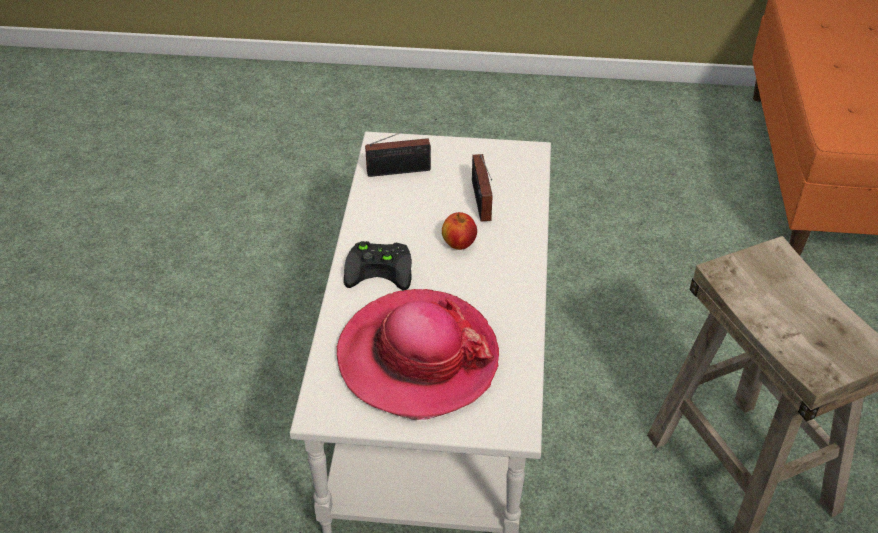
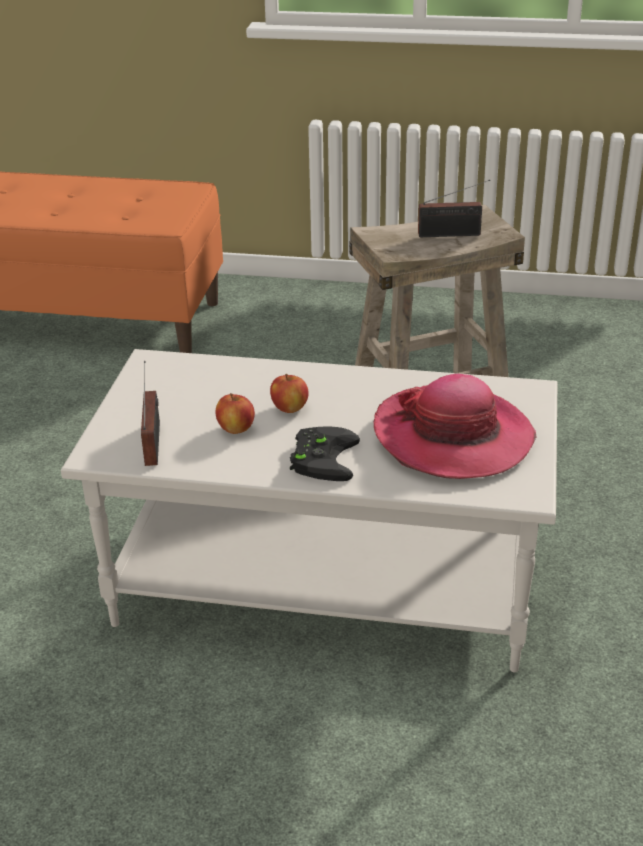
camera: 85 degrees left, 10 degrees down
radio [472,154,492,221] -> radio moved to [418,180,490,237]
none -> apple [216,393,255,434]

